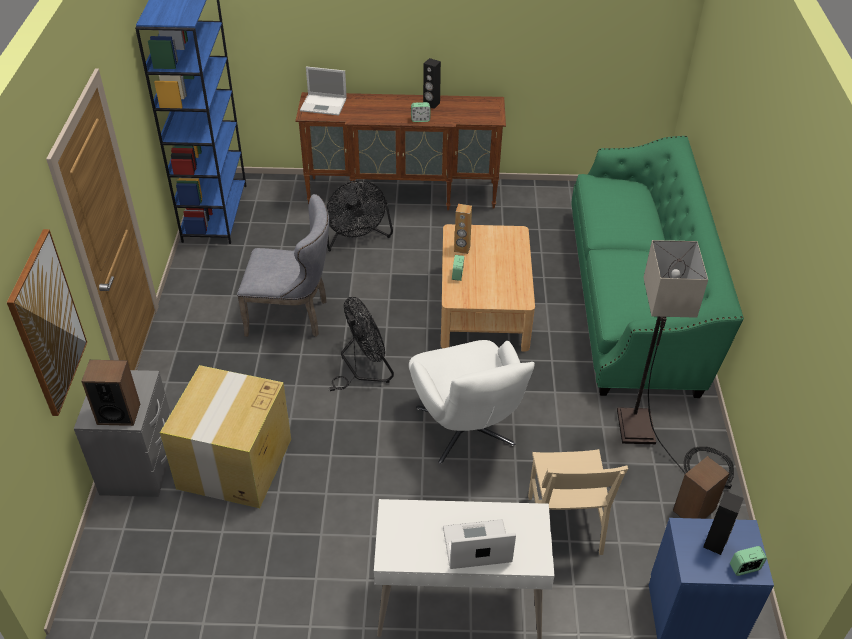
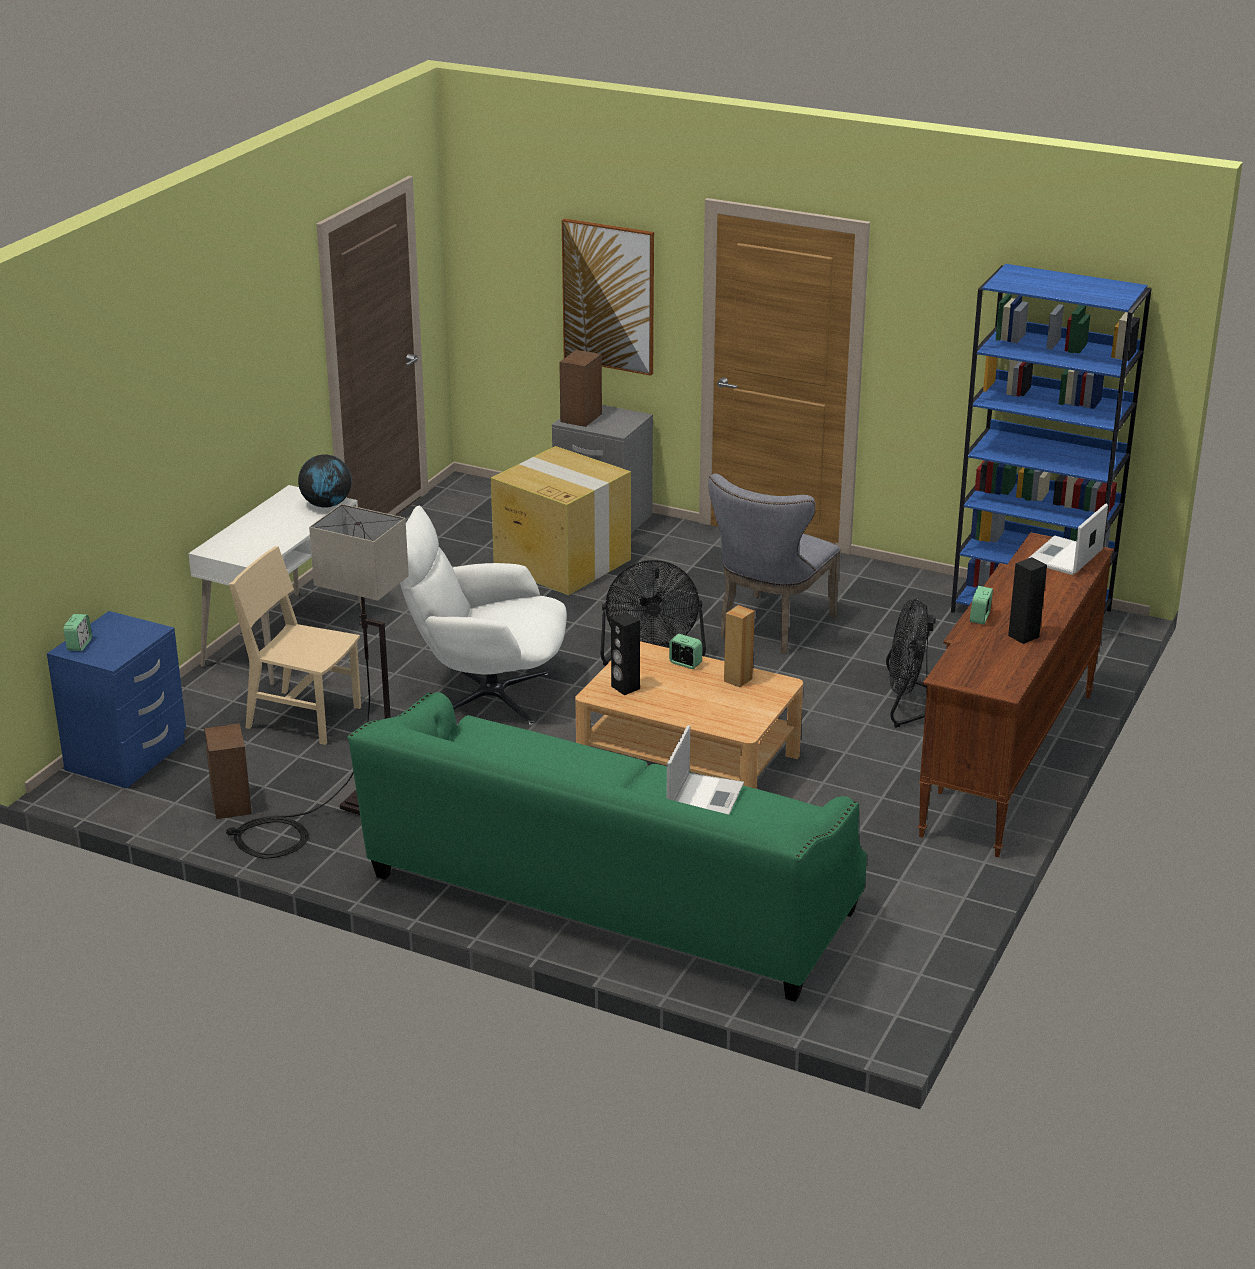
camera: 115 degrees right, 15 degrees down
laptop [443,519,516,569] -> laptop moved to [666,725,744,815]
black speaker [703,491,744,555] -> black speaker moved to [611,613,640,695]
none -> globe [298,454,352,508]

